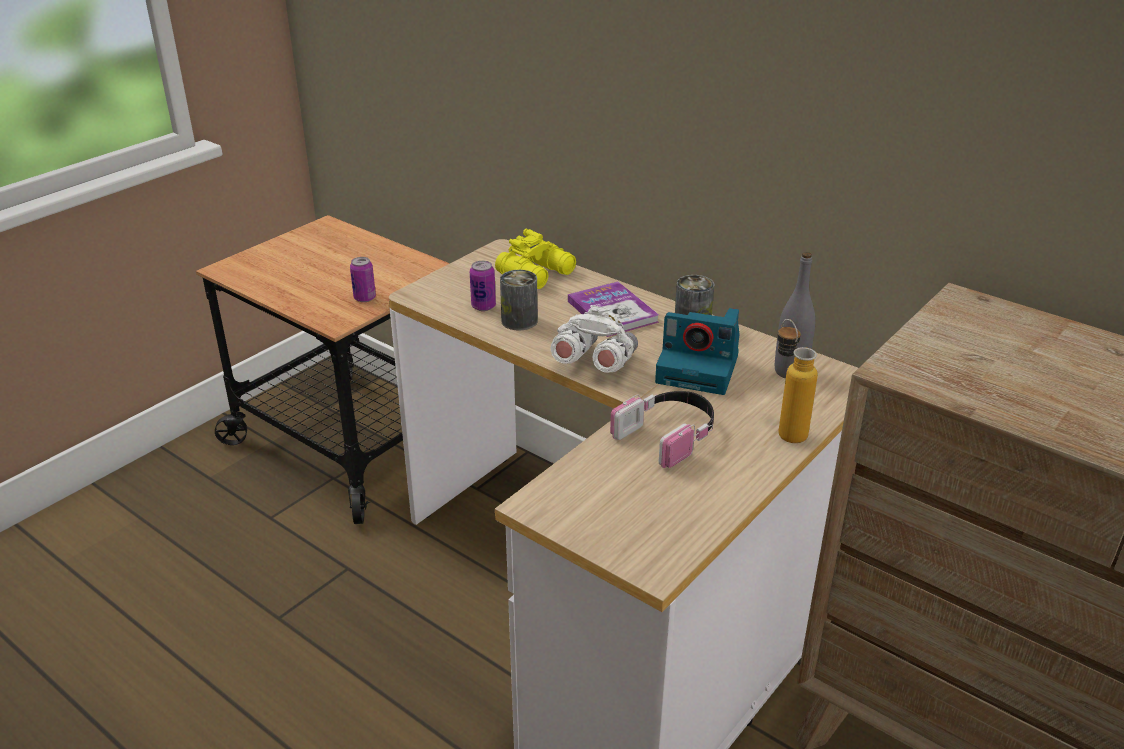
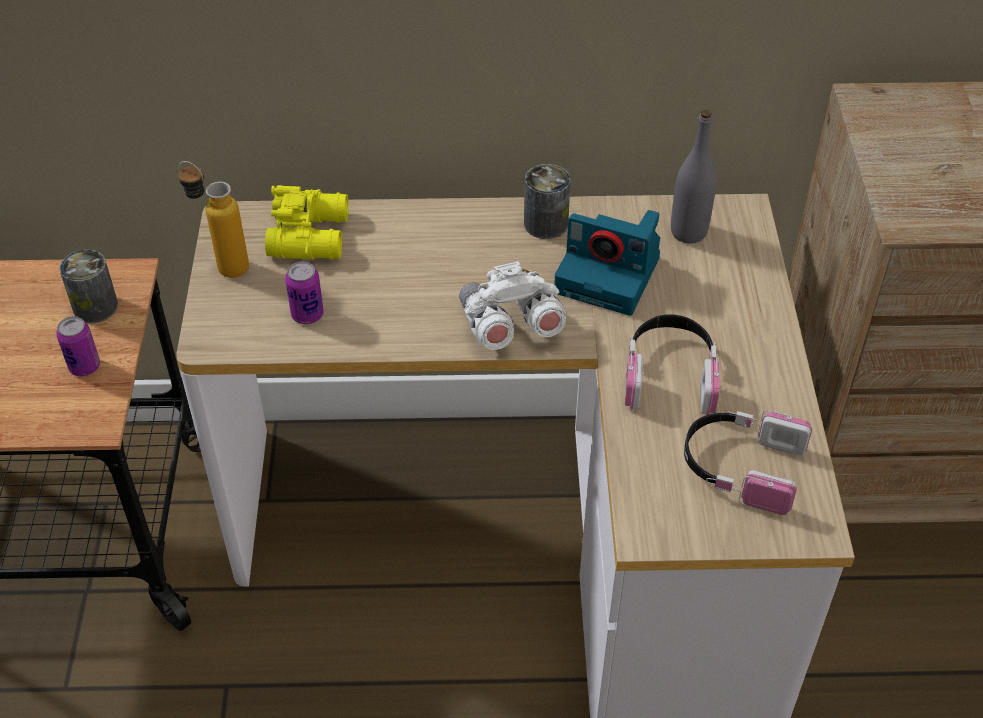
camera: 40 degrees left, 15 degrees up
can [500,270,538,331] -> can moved to [59,250,118,323]
book [568,282,659,337] -> none
camera [655,308,739,395] -> camera turned 45 degrees clockwise [554,210,660,316]
bottle [777,319,818,443] -> bottle moved to [178,161,249,278]
none -> headphones [684,410,812,515]

